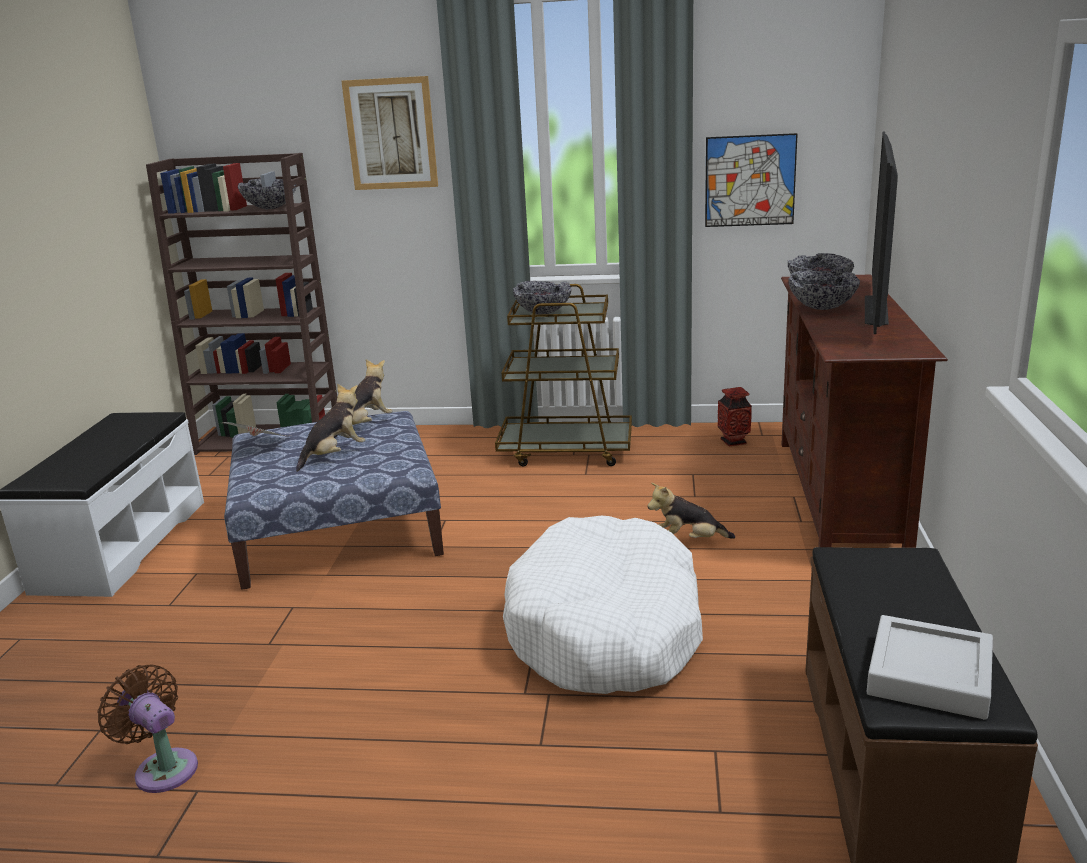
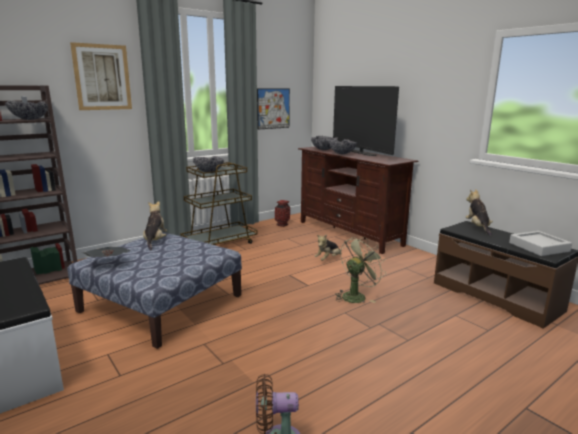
camera: 45 degrees left, 5 degrees down
plush toy [296,384,365,472] -> plush toy moved to [466,189,493,236]
white dog bed [503,516,703,694] -> green fan [335,236,385,303]

